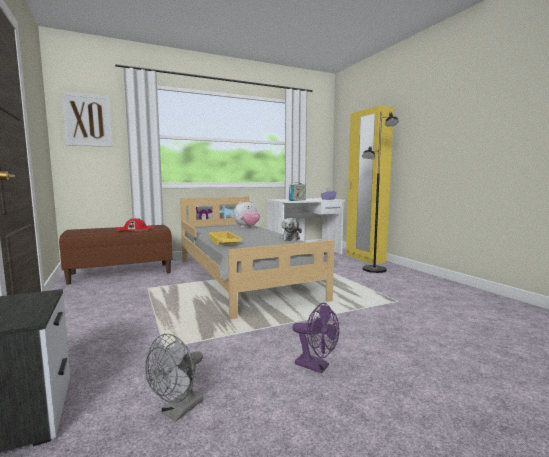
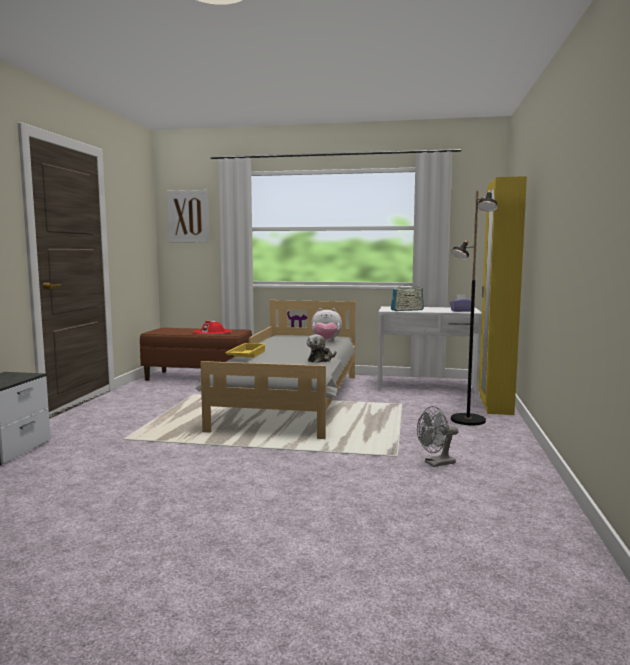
camera: 35 degrees right, 0 degrees up
grey fan [145,334,204,421] -> grey fan moved to [417,406,458,467]
purple fan [292,303,339,373] -> none

